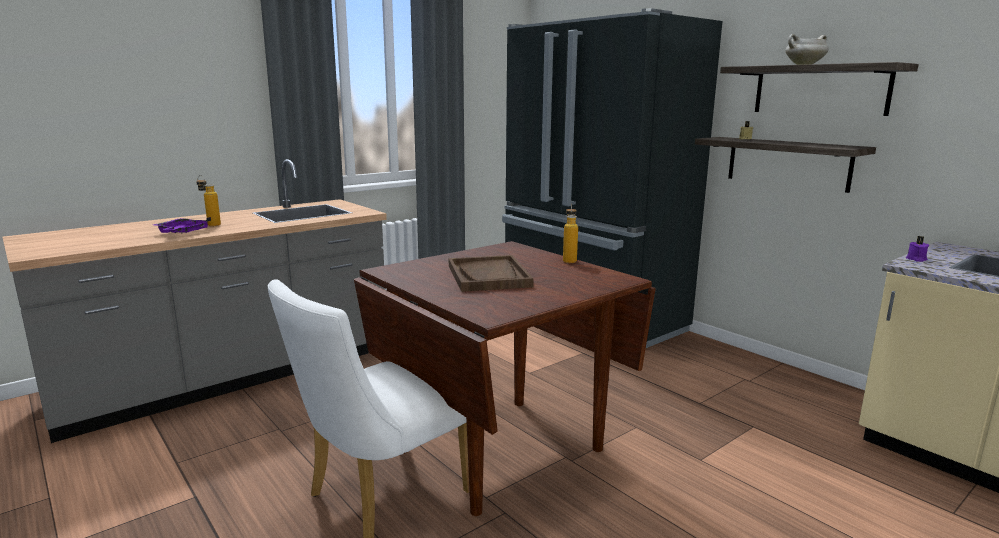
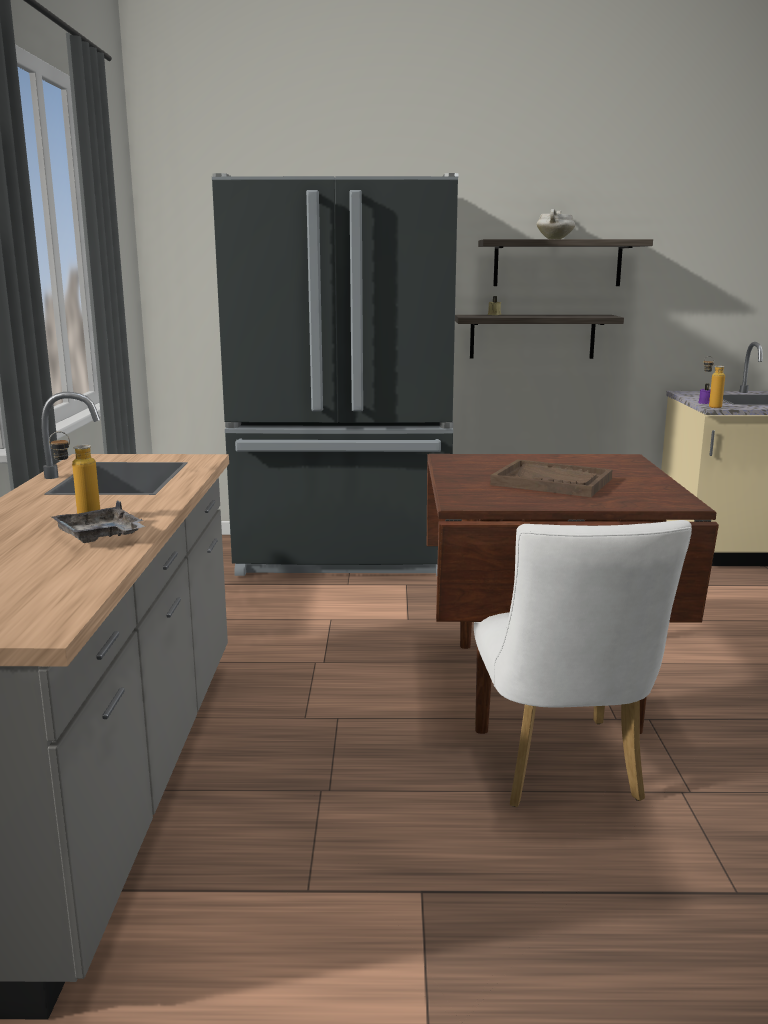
camera: 50 degrees left, 0 degrees up
purple tray [153,217,211,233] -> grey tray [51,501,145,543]
bottle [563,203,578,263] -> bottle moved to [704,356,725,408]

